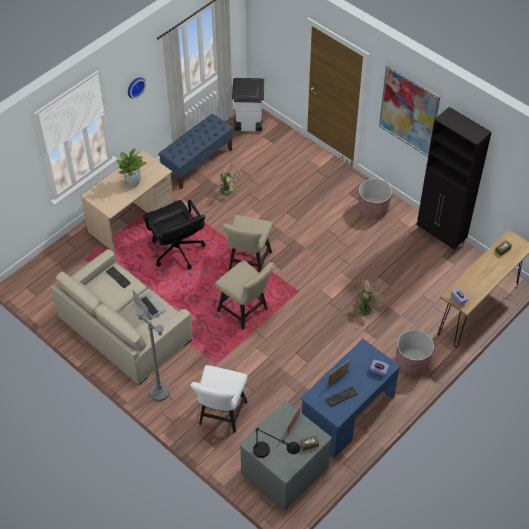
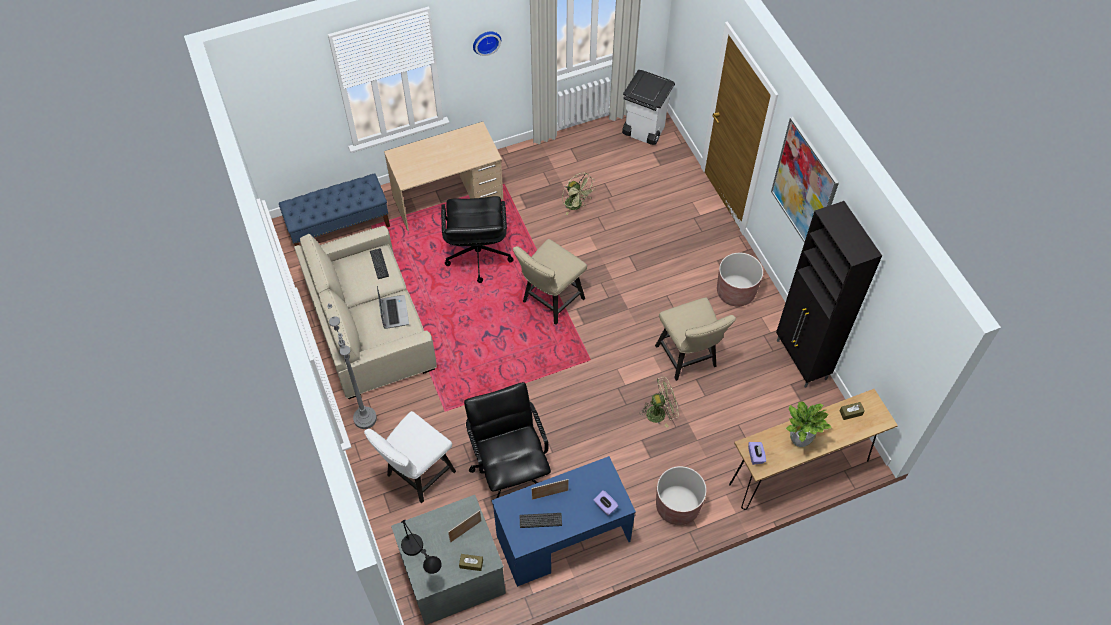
camera: 25 degrees right, 5 degrees up
potted plant [117,149,147,187] -> potted plant moved to [786,402,831,447]
blue bench [158,114,233,189] -> blue bench moved to [279,173,390,246]
beige chair [215,260,274,330] -> beige chair moved to [655,297,736,381]
none -> black office chair [464,382,551,498]

